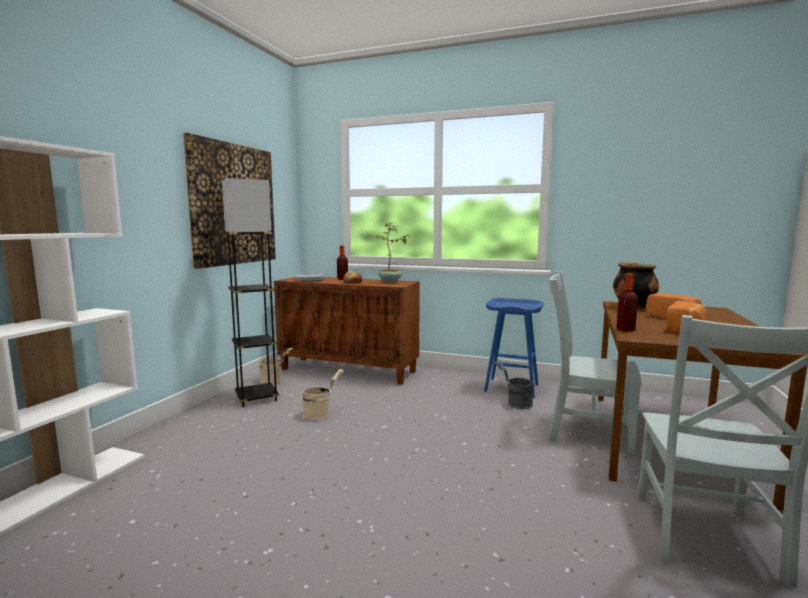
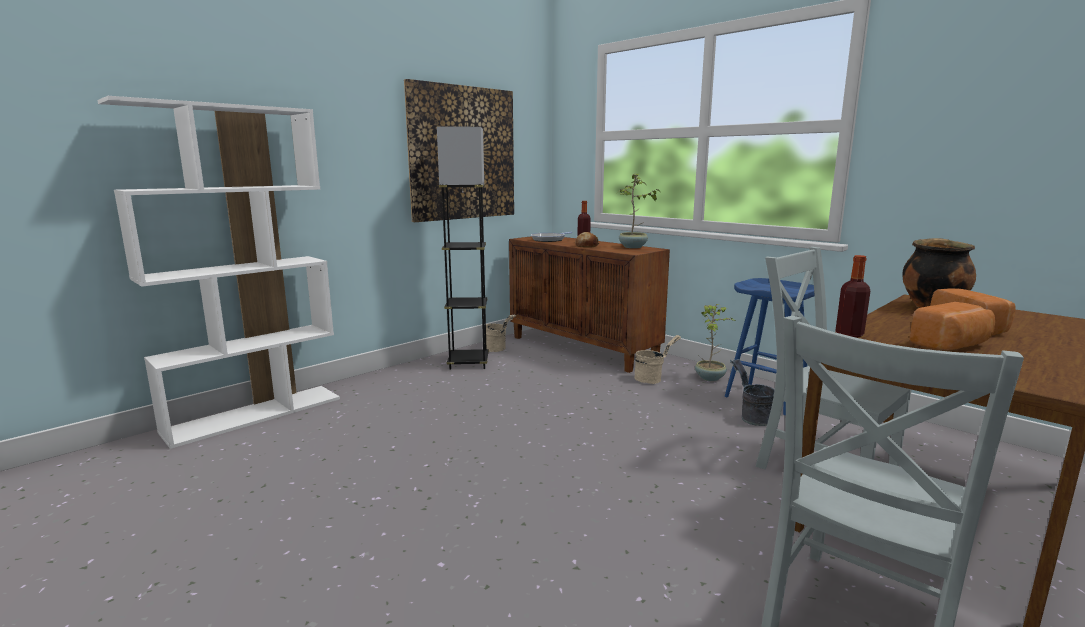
camera: 25 degrees right, 5 degrees up
beige bucket [303,369,344,420] -> beige bucket moved to [634,335,681,384]
none -> potted plant [695,304,737,381]

